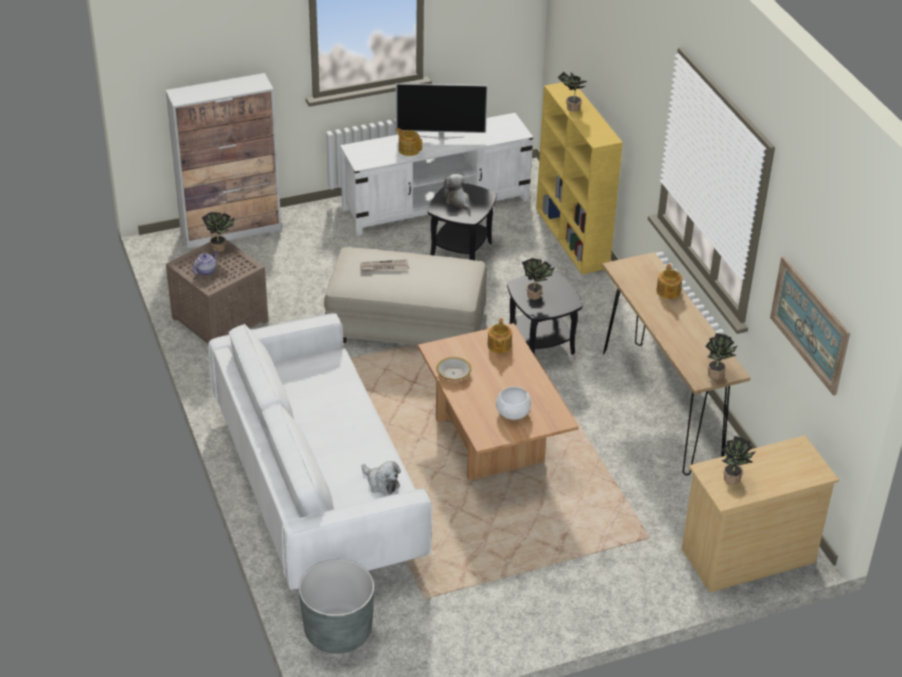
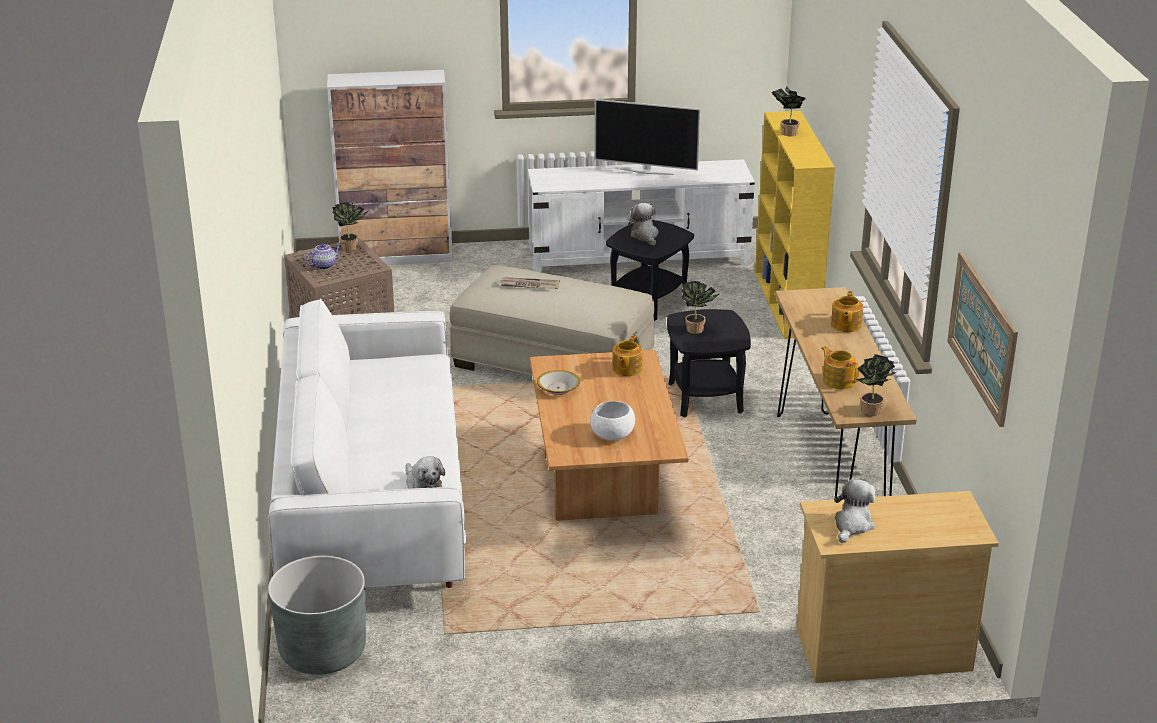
camera: 15 degrees right, 10 degrees down
teapot [396,128,422,156] -> teapot moved to [821,346,859,389]
potted plant [722,436,756,485] -> plush toy [834,479,876,543]

